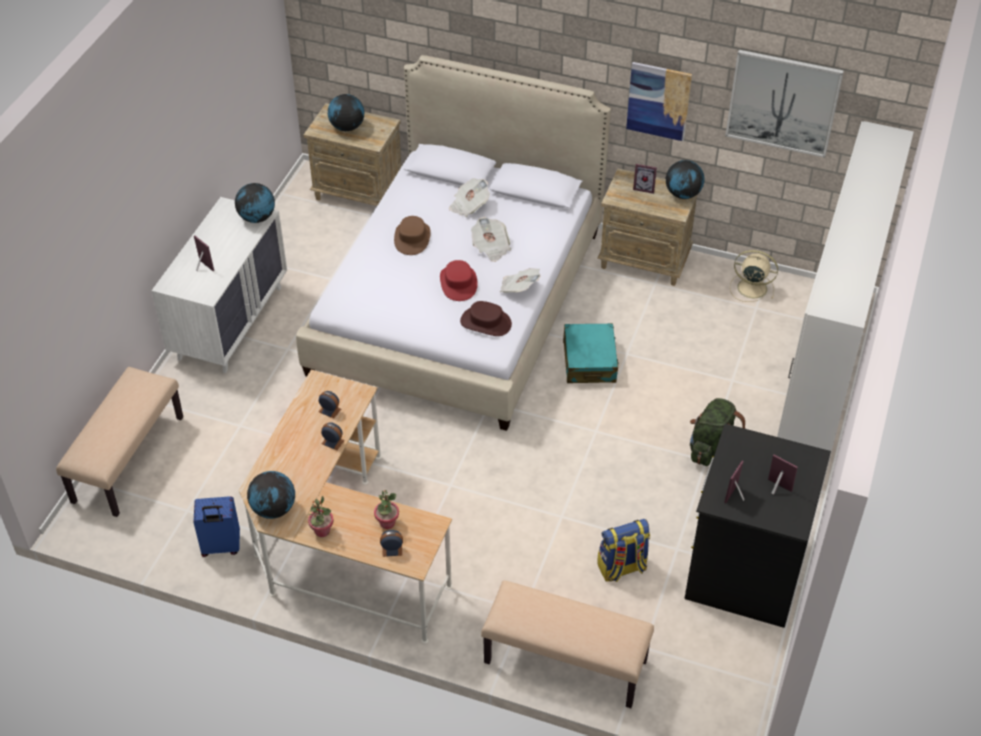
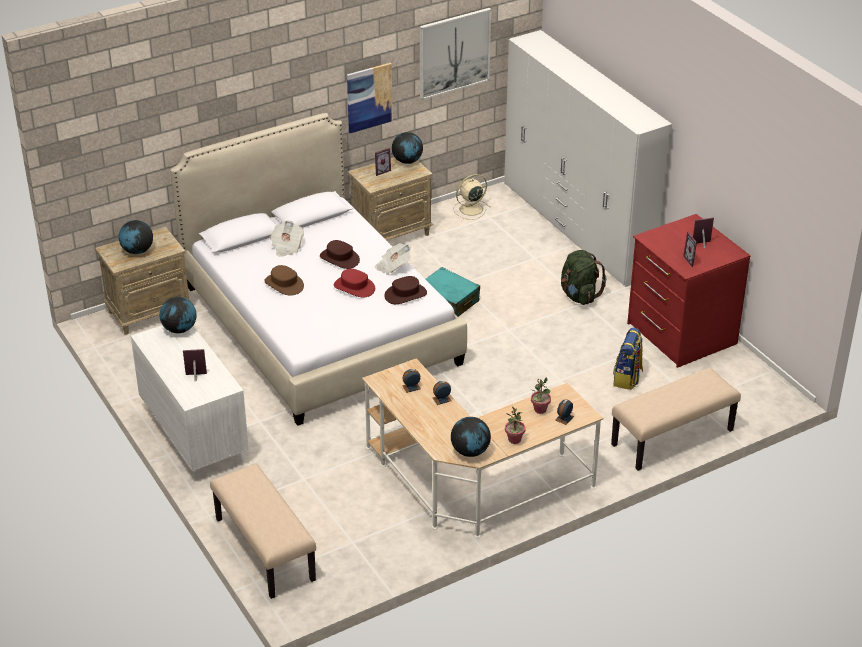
camera: 50 degrees left, 10 degrees down
blue suitcase [194,496,240,557] -> none
newspaper [471,217,511,262] -> brown hat [320,240,360,269]
black dresser [684,424,831,628] -> red dresser [627,214,751,368]

